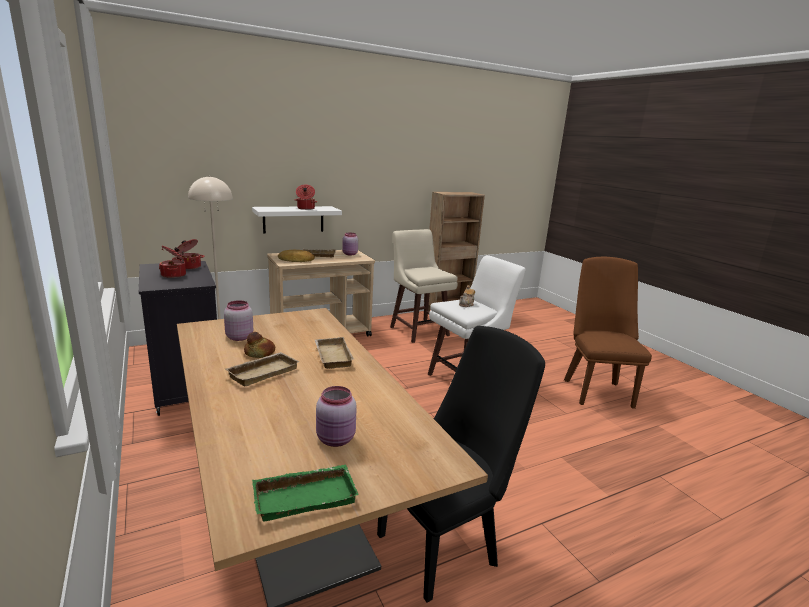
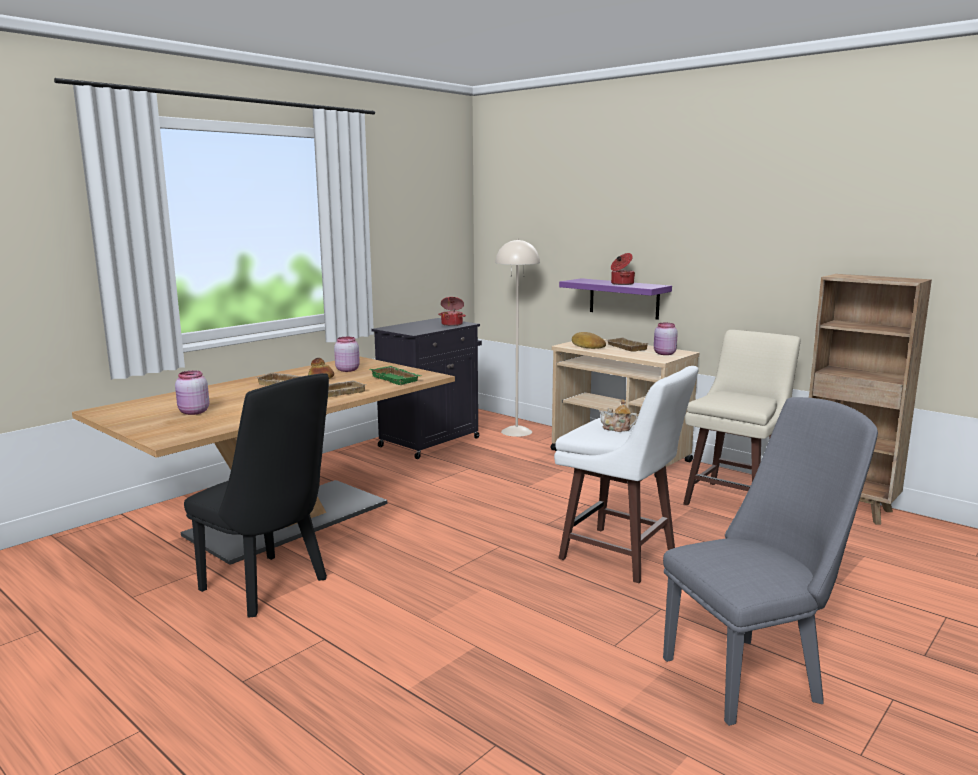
camera: 70 degrees right, 5 degrees down
cooking pot [159,246,186,278] -> none
white shelf [252,206,342,234] -> purple shelf [559,278,672,320]
green tray [252,465,359,521] -> green tray moved to [370,366,421,385]
brown chair [564,257,652,409] -> grey chair [663,397,878,726]

